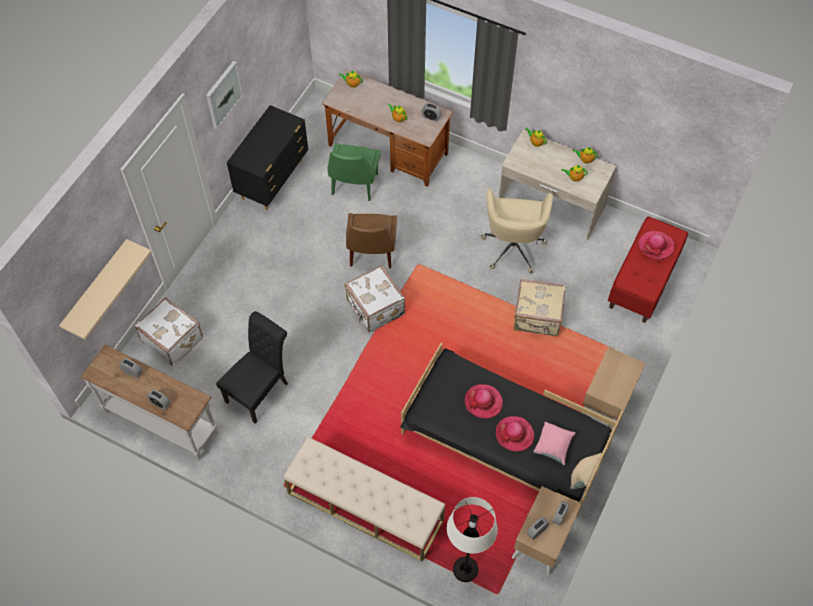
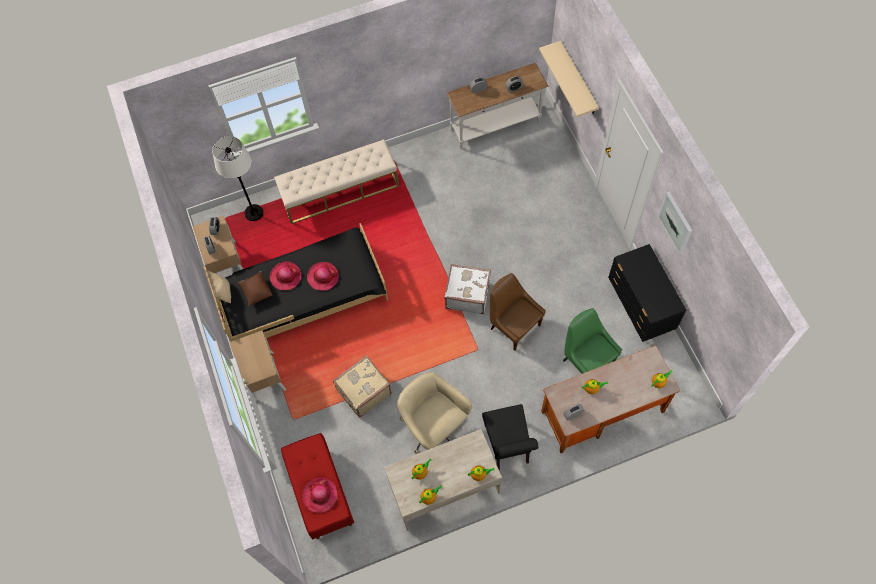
camera: 135 degrees right, 5 degrees up
white suitcase [135,297,203,366] -> none
black chair [216,311,288,424] -> black chair moved to [482,404,538,470]
pink pillow [533,422,576,465] -> brown pillow [237,271,273,307]

